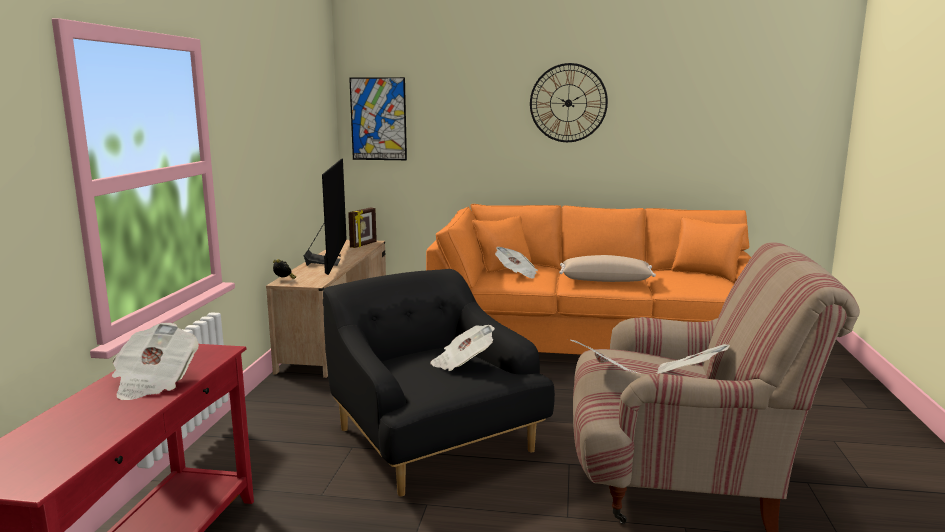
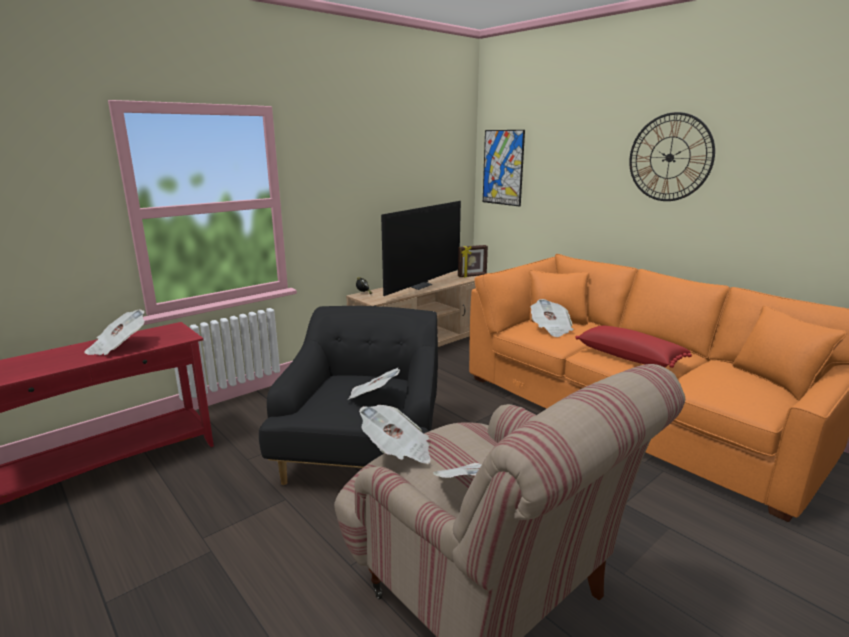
camera: 40 degrees right, 5 degrees up
beige pillow [559,255,656,282] -> red pillow [575,326,692,368]

